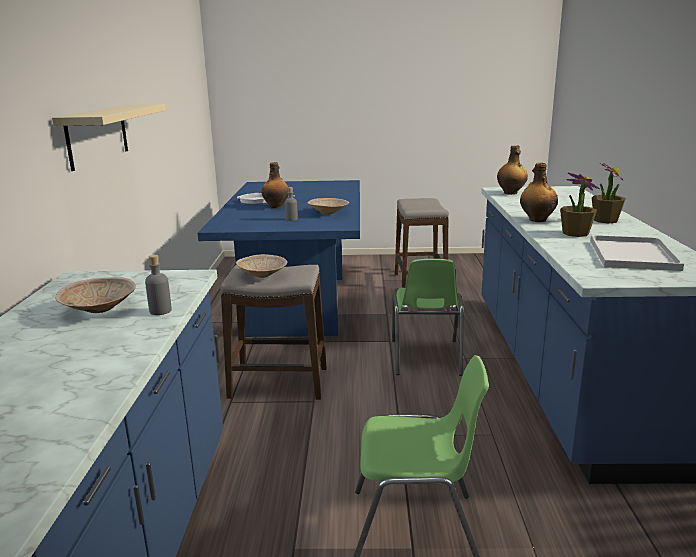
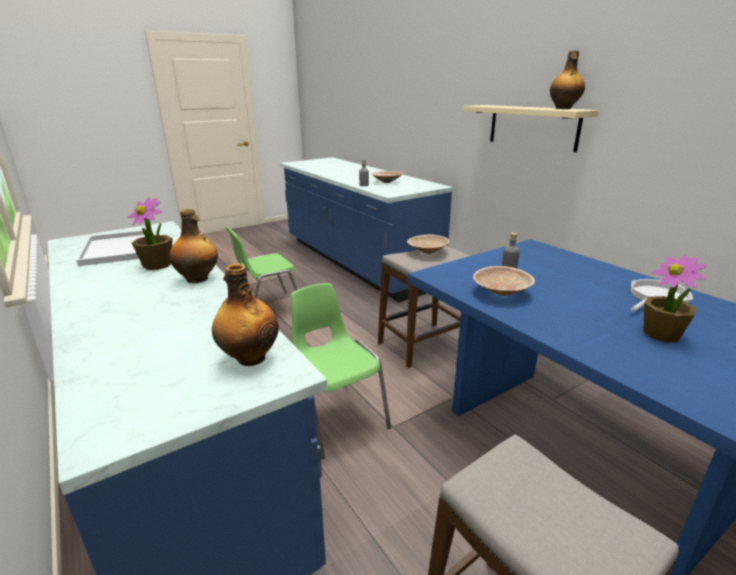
camera: 145 degrees right, 5 degrees up
bottle [261,162,288,209] -> bottle moved to [550,51,585,109]
potted plant [592,163,626,223] -> potted plant moved to [643,254,707,342]

